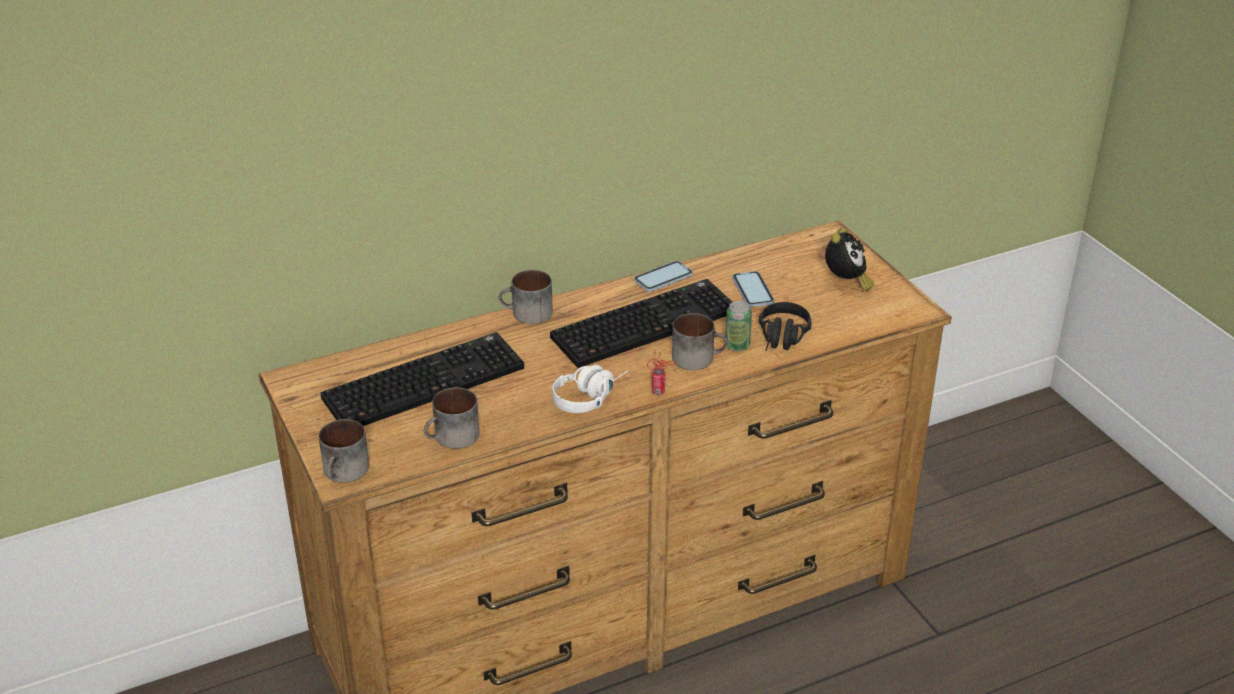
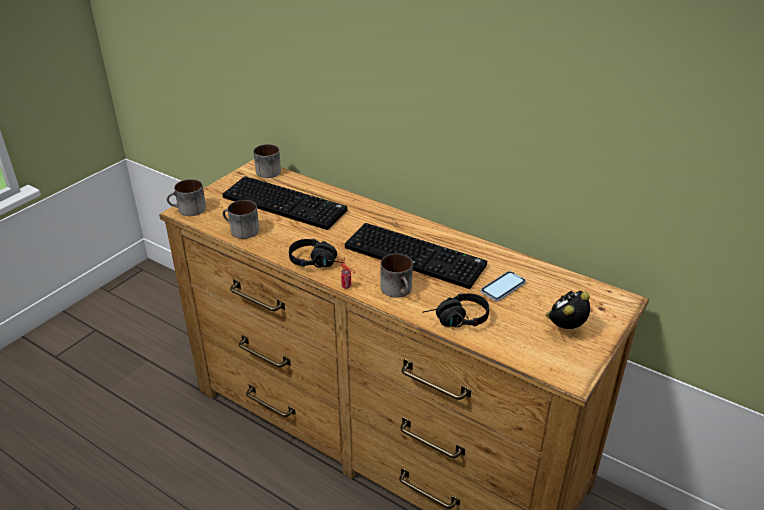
camera: 60 degrees right, 0 degrees up
mug [499,270,553,324] -> mug moved to [254,144,281,178]
white headphones [552,365,628,413] -> black headphones [289,239,345,268]
phone [634,261,693,292] -> none
can [725,301,752,351] -> none
alarm clock [825,227,874,291] -> alarm clock turned 150 degrees clockwise [546,291,590,329]

